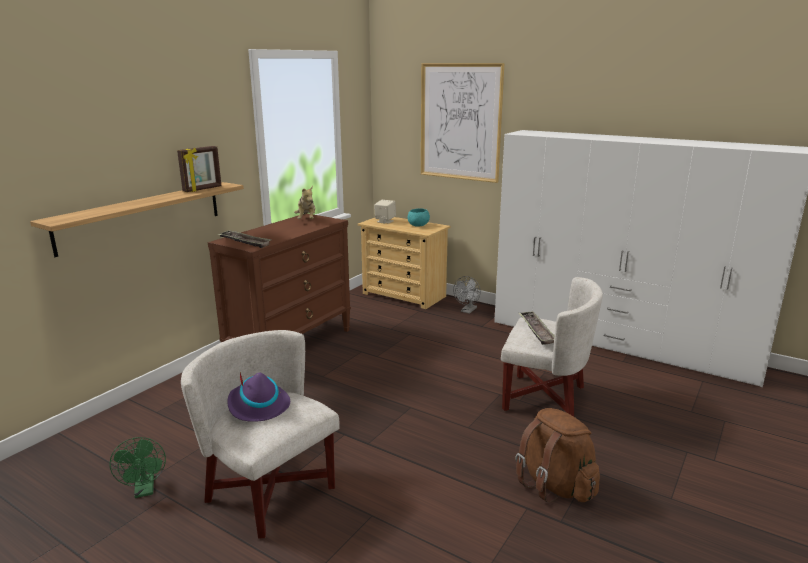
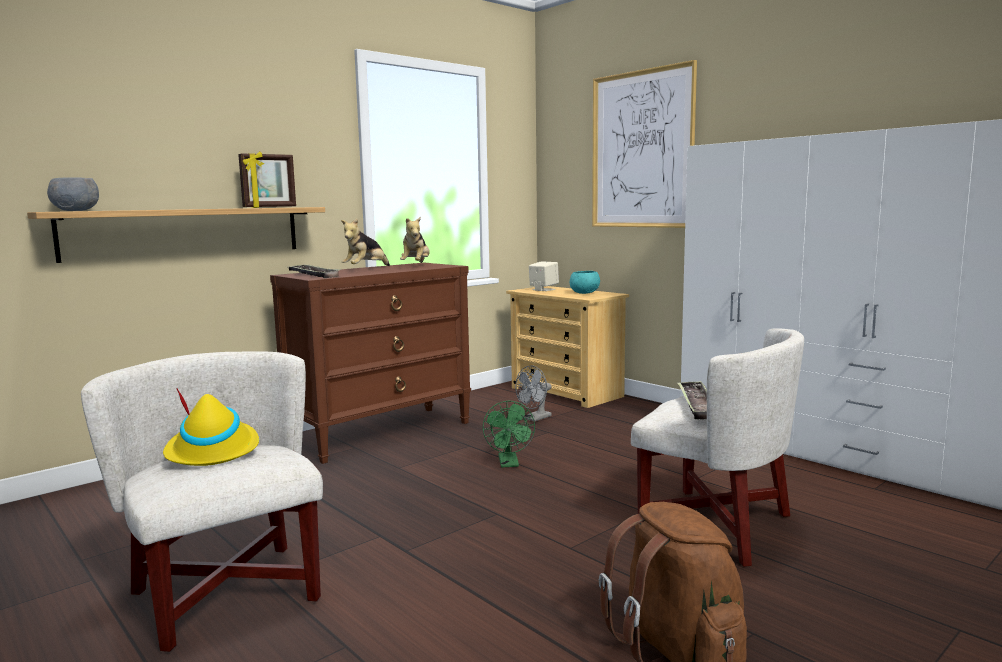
camera: 15 degrees right, 10 degrees down
green fan [110,437,166,498] -> green fan moved to [483,401,535,467]
purple hat [227,372,290,422] -> yellow hat [163,388,259,466]
grey fan [453,276,480,314] -> grey fan moved to [515,365,552,421]
none -> grey bowl [47,177,99,211]
none -> plush toy [341,218,390,266]

